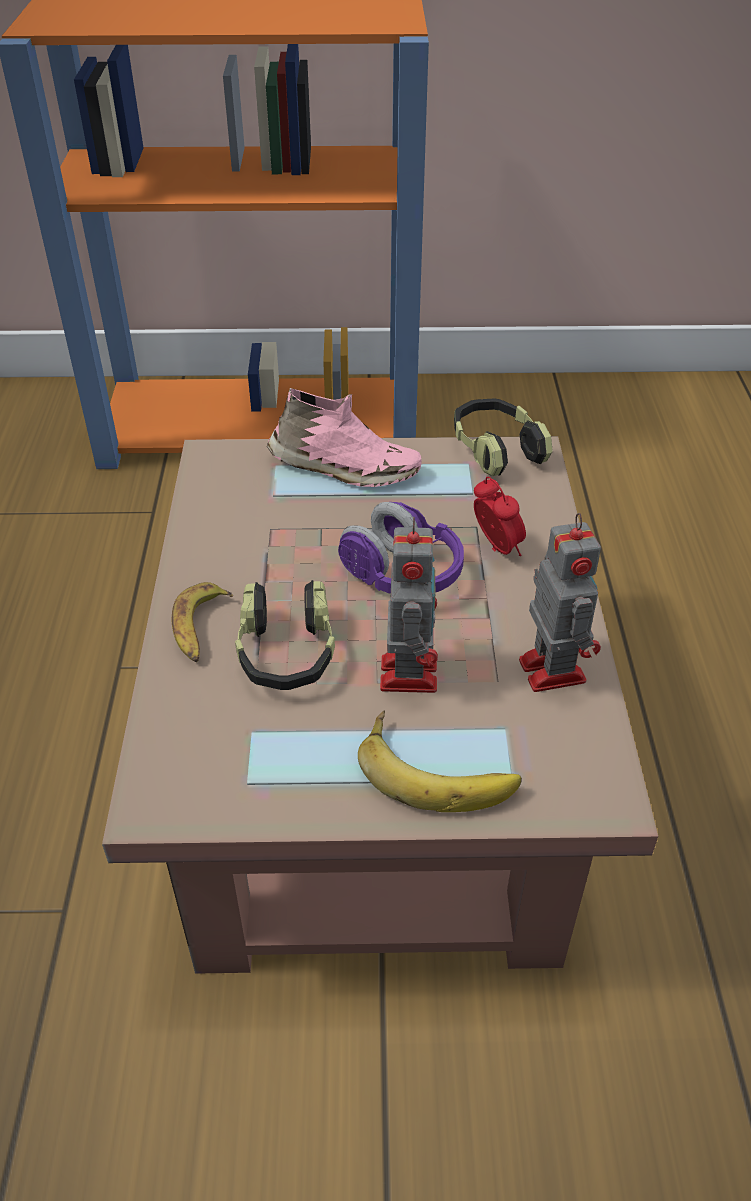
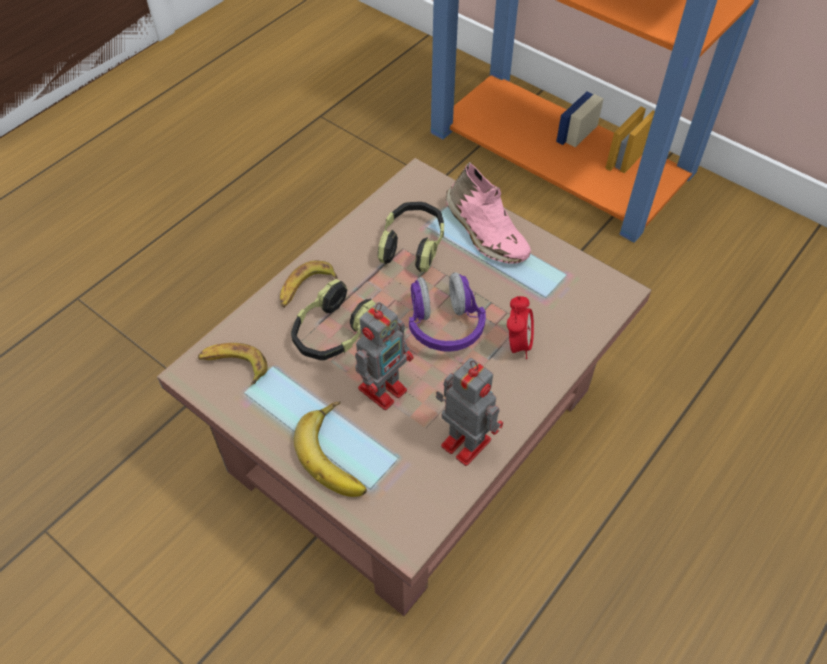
camera: 40 degrees right, 10 degrees up
headphones [454,398,553,476] -> headphones moved to [377,202,444,272]
toy robot [519,513,601,692] -> toy robot turned 75 degrees counterclockwise [436,358,503,466]
none -> banana [198,343,268,385]

